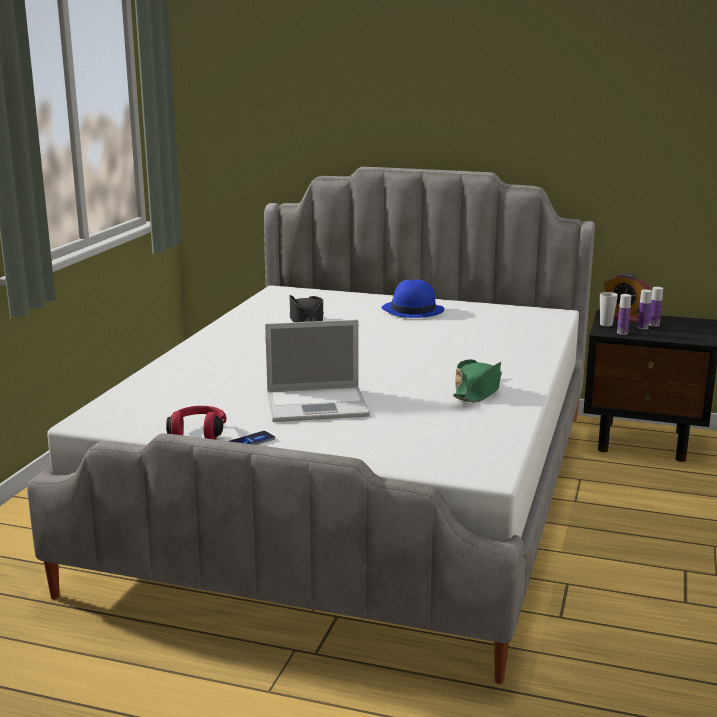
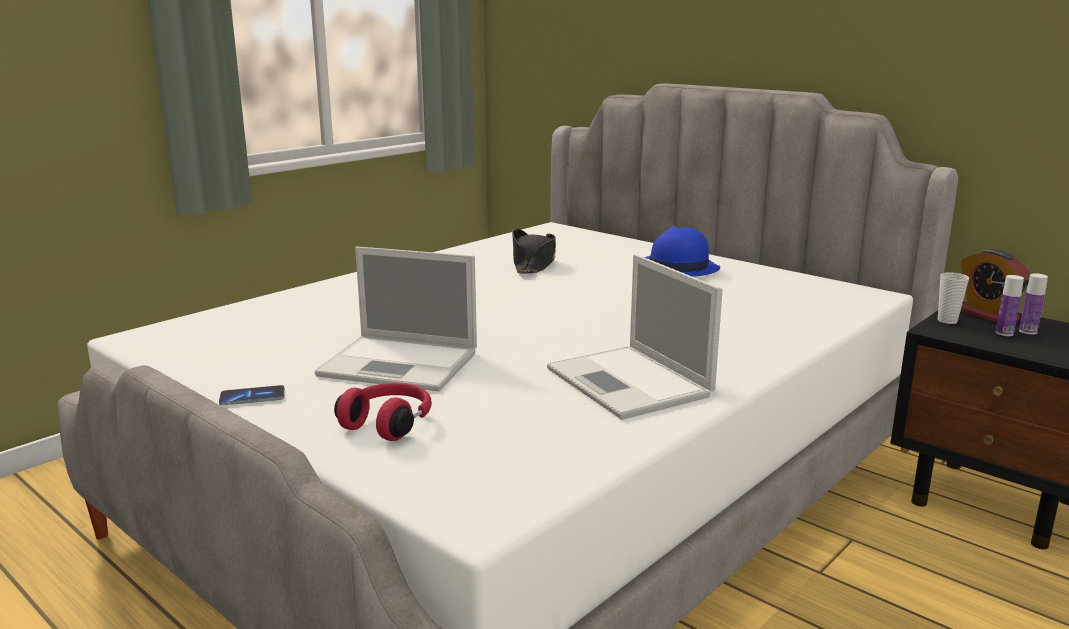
camera: 25 degrees right, 0 degrees up
red headphones [166,406,227,440] -> red headphones moved to [334,383,432,441]
green hat [453,359,502,402] -> laptop [547,254,723,420]
bottle [617,294,631,335] -> none

